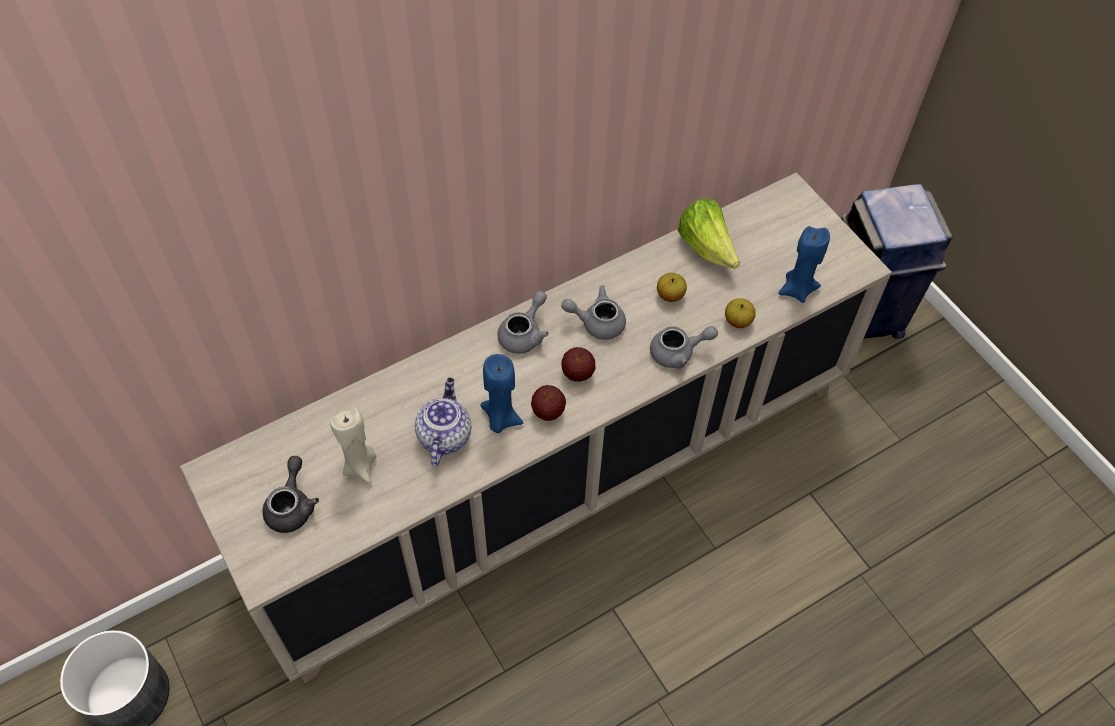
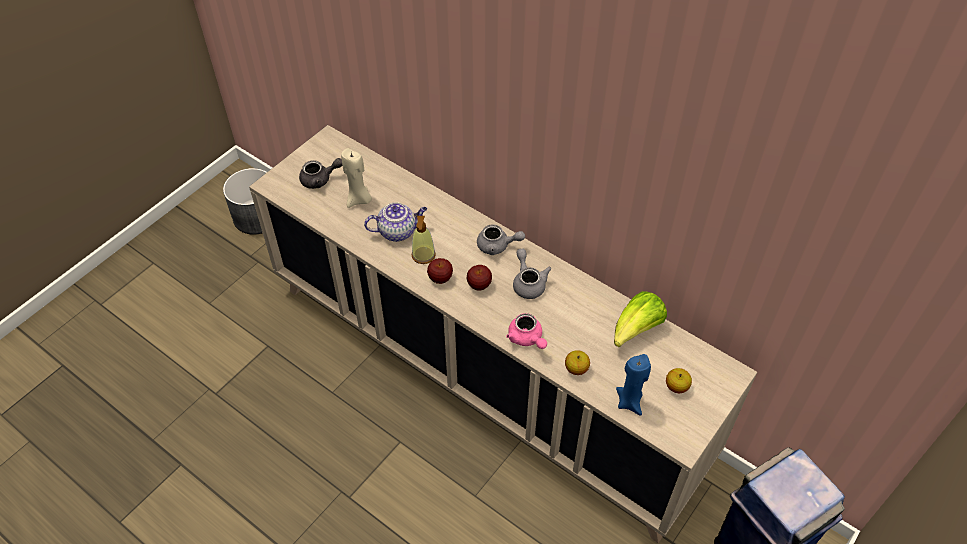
camera: 70 degrees right, 5 degrees down
blue candle [480,354,523,433] -> soap dispenser [411,216,436,264]
grey teapot [650,326,718,369] -> pink teapot [506,313,547,349]
apple [657,273,687,302] -> apple moved to [666,368,692,393]

